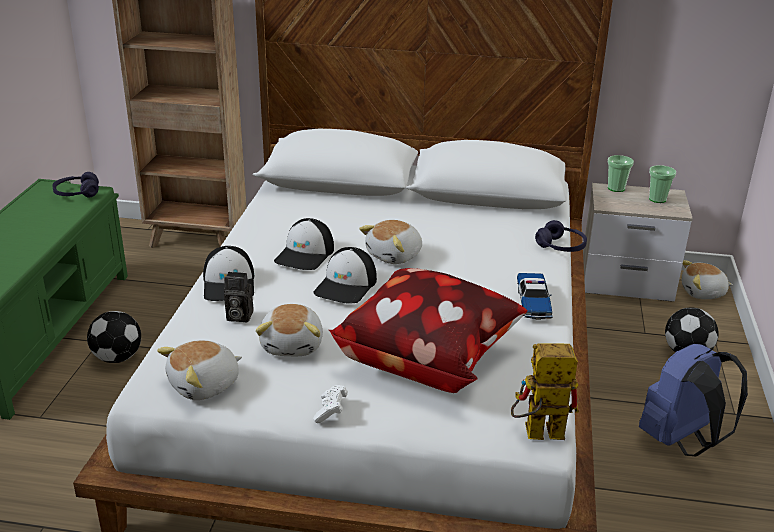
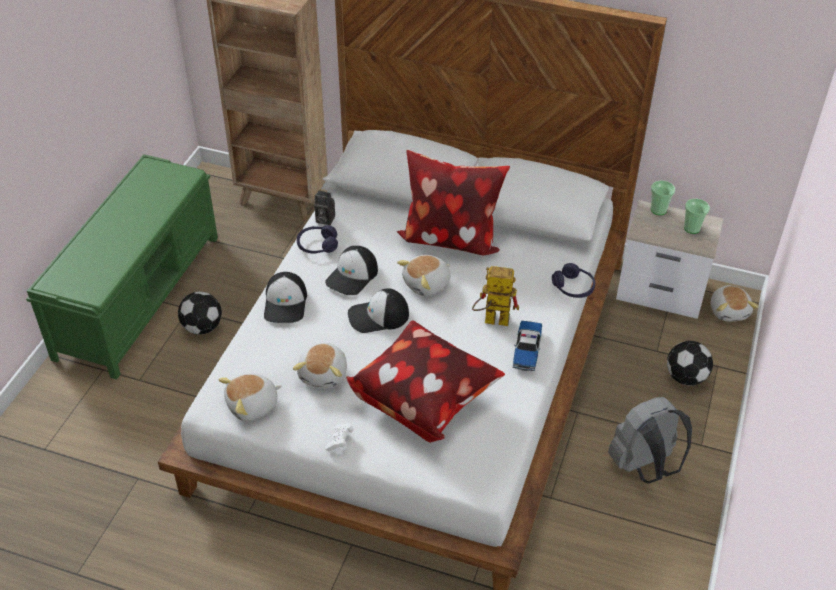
camera: 10 degrees right, 15 degrees up
purple headphones [52,172,99,197] -> purple headphones moved to [297,225,338,254]
camera [224,272,253,322] -> camera moved to [314,190,335,225]
cap [313,247,377,303] -> cap turned 45 degrees clockwise [348,288,409,333]
toy robot [511,343,579,440] -> toy robot moved to [472,266,519,326]
blue backpack [639,344,748,456] -> grey backpack [608,397,692,483]
plush toy [681,260,733,299] -> plush toy turned 105 degrees counterclockwise [711,286,758,322]
none -> pillow [397,150,510,255]

